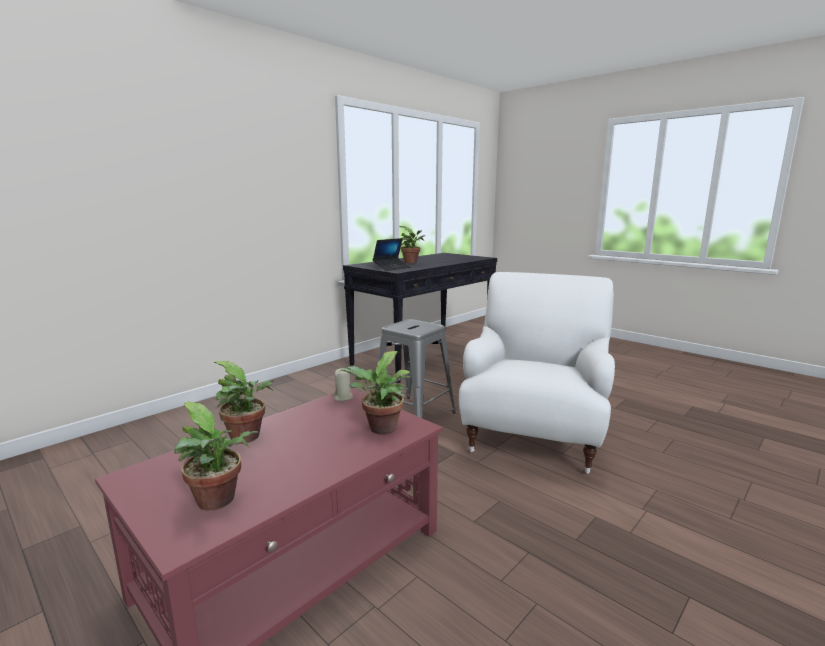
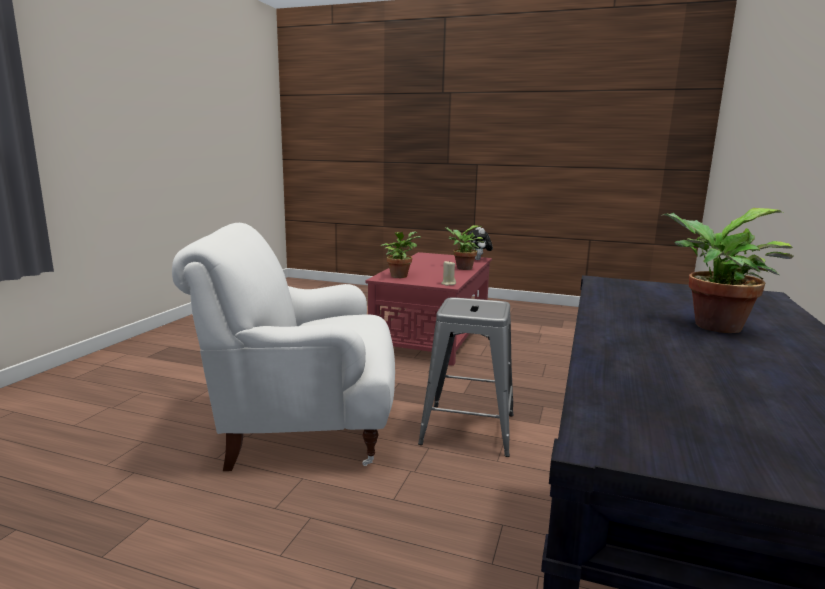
camera: 155 degrees right, 0 degrees up
potted plant [174,402,258,511] -> none
laptop [373,238,411,271] -> none
white armchair [459,272,615,474] -> white armchair turned 90 degrees clockwise [172,223,395,471]
none -> plush toy [467,227,493,260]

